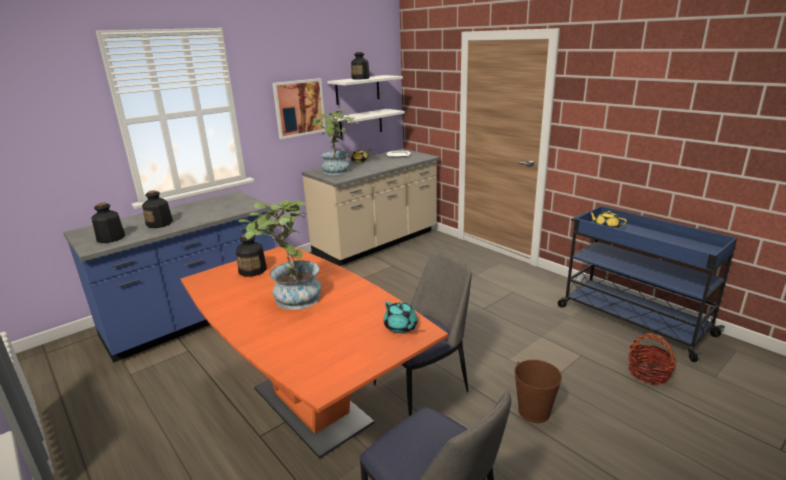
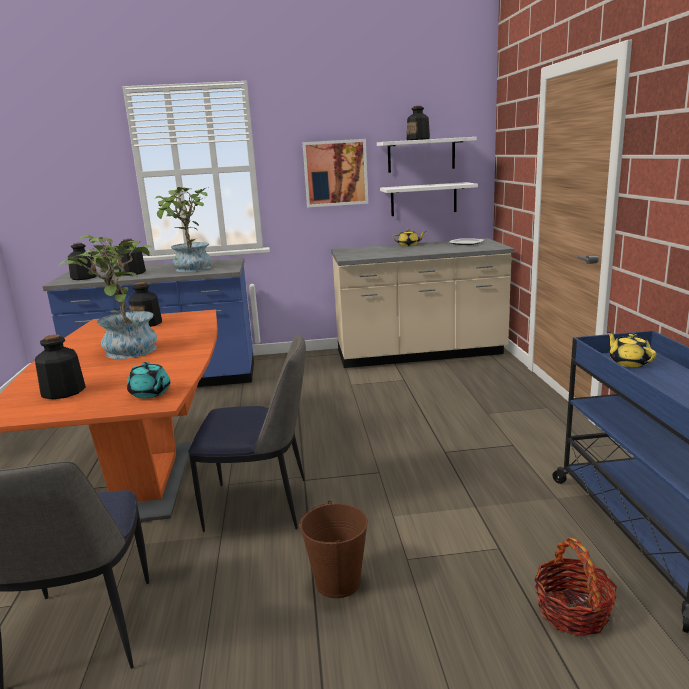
camera: 35 degrees right, 5 degrees down
potted plant [312,109,359,175] -> potted plant moved to [155,187,211,272]
turquoise teapot [383,301,418,333] -> turquoise teapot turned 45 degrees counterclockwise [127,362,170,398]
none -> bottle [35,335,86,399]

